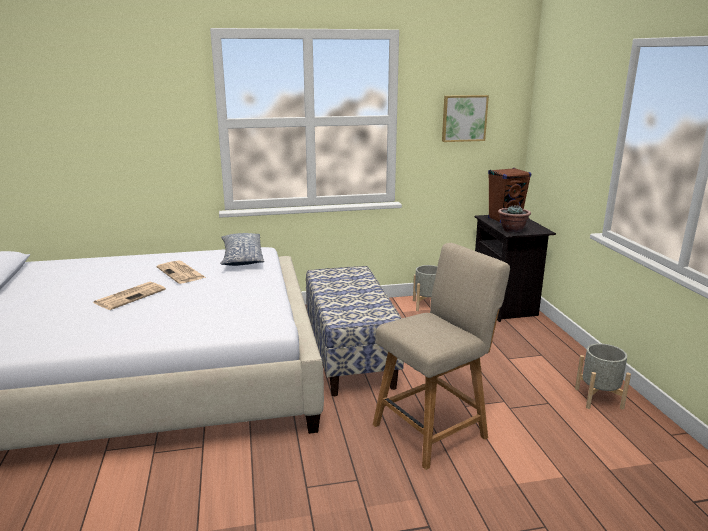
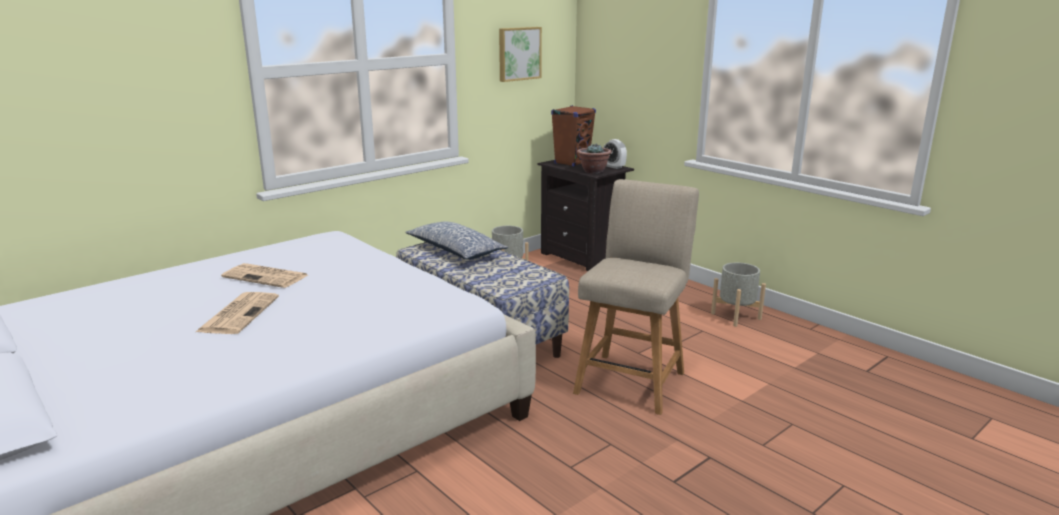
camera: 30 degrees left, 0 degrees up
pillow [220,233,264,266] -> pillow moved to [405,222,508,259]
none -> alarm clock [603,139,627,169]

